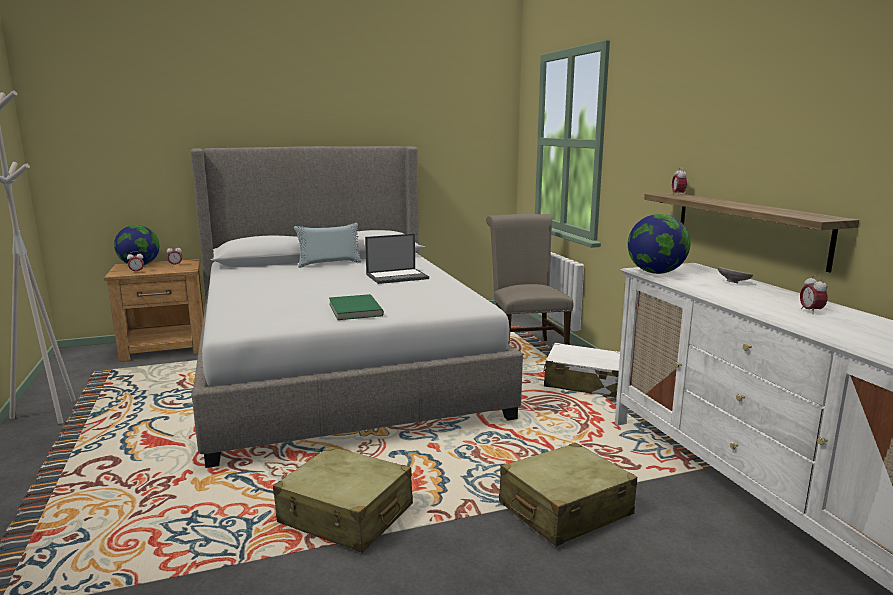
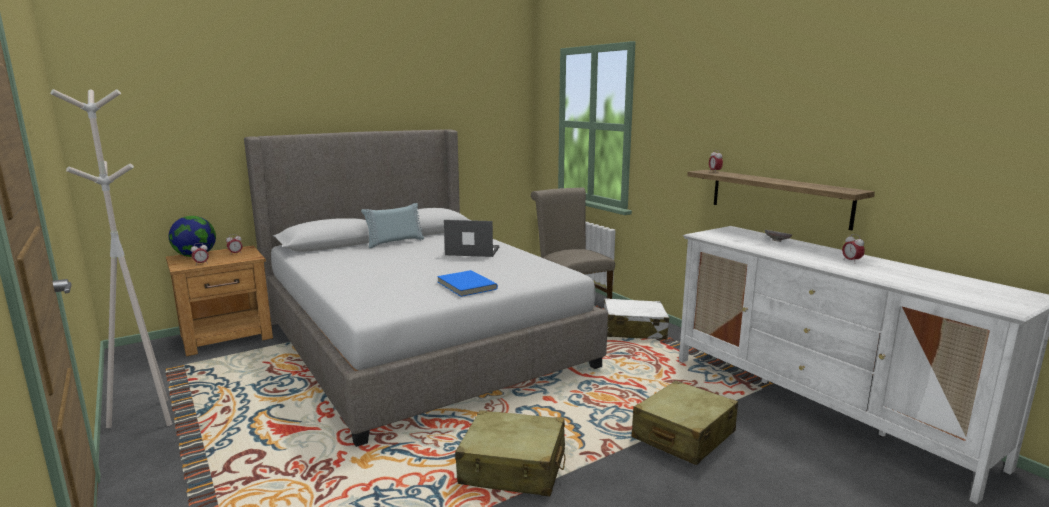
camera: 15 degrees left, 0 degrees up
green book [329,294,384,320] -> blue book [437,270,498,297]
laptop [365,234,429,284] -> laptop turned 135 degrees counterclockwise [444,220,499,257]
globe [628,214,690,274] -> none

